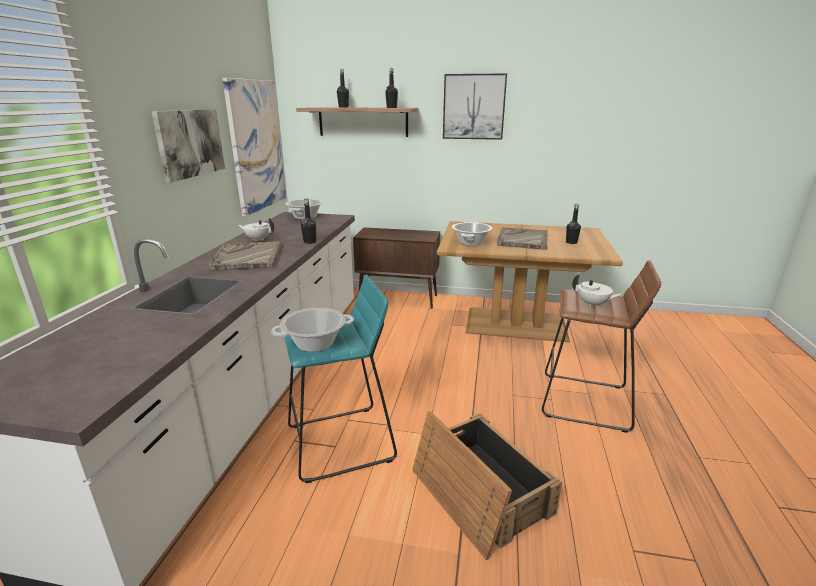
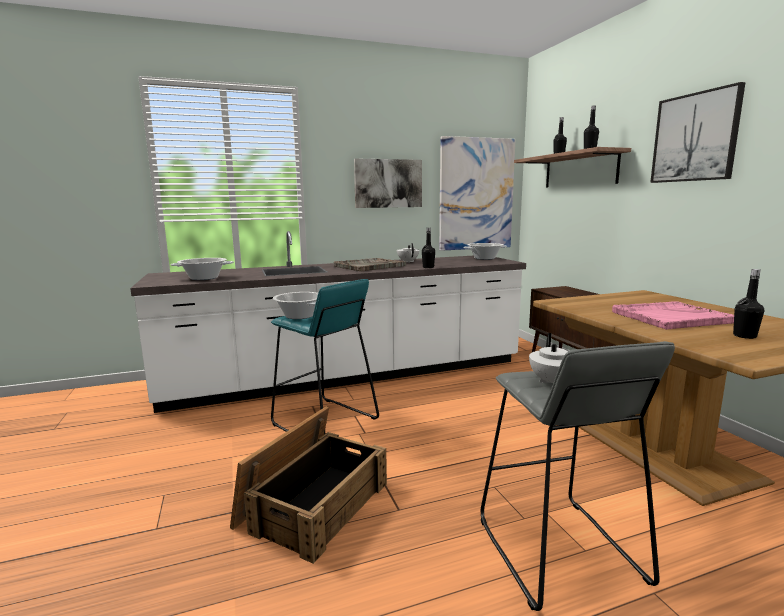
camera: 60 degrees right, 10 degrees down
cooking pot [452,222,493,246] -> cooking pot moved to [171,258,234,280]
grey tray [497,227,548,250] -> pink tray [612,301,734,330]
brown stool [542,260,661,433] -> grey stool [481,341,675,611]

